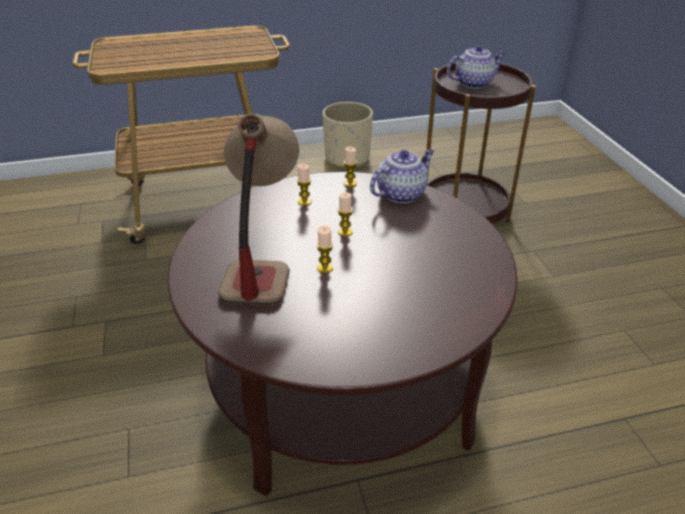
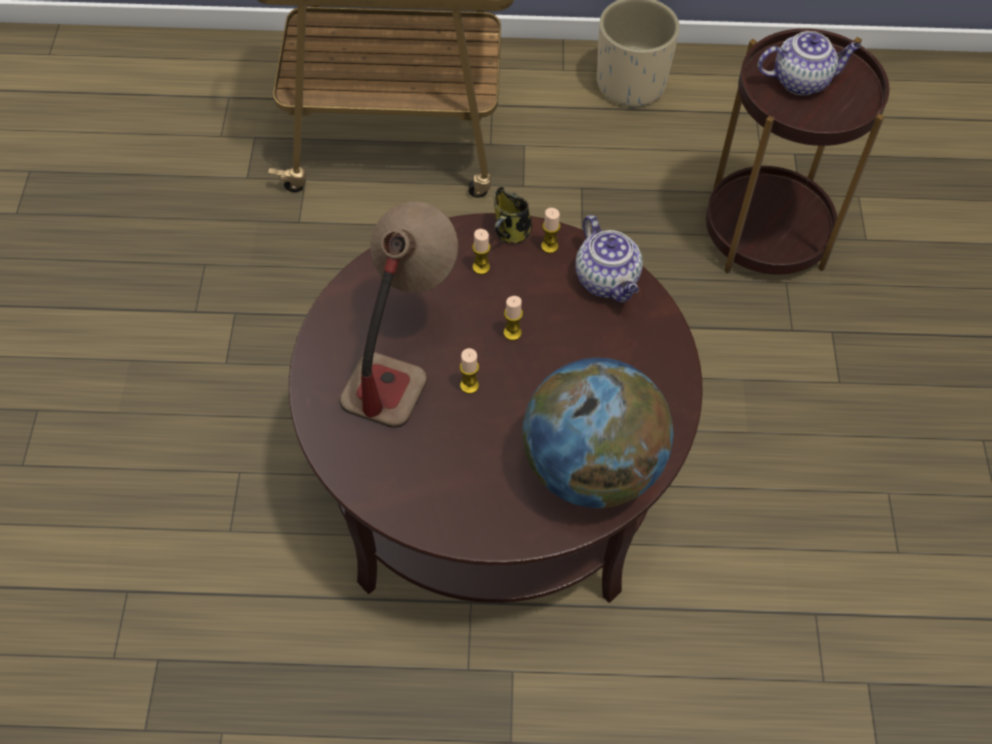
camera: 15 degrees right, 20 degrees up
teapot [370,149,434,203] -> teapot turned 90 degrees clockwise [575,215,643,302]
none -> mug [494,187,532,244]
none -> globe [523,358,673,508]

